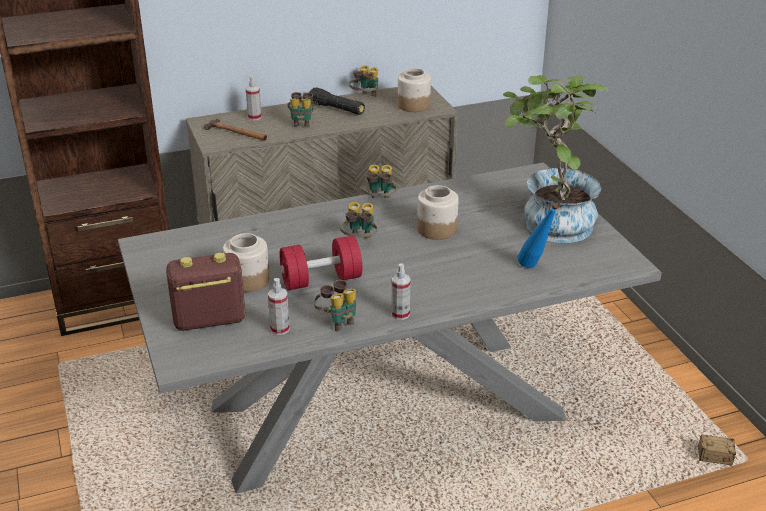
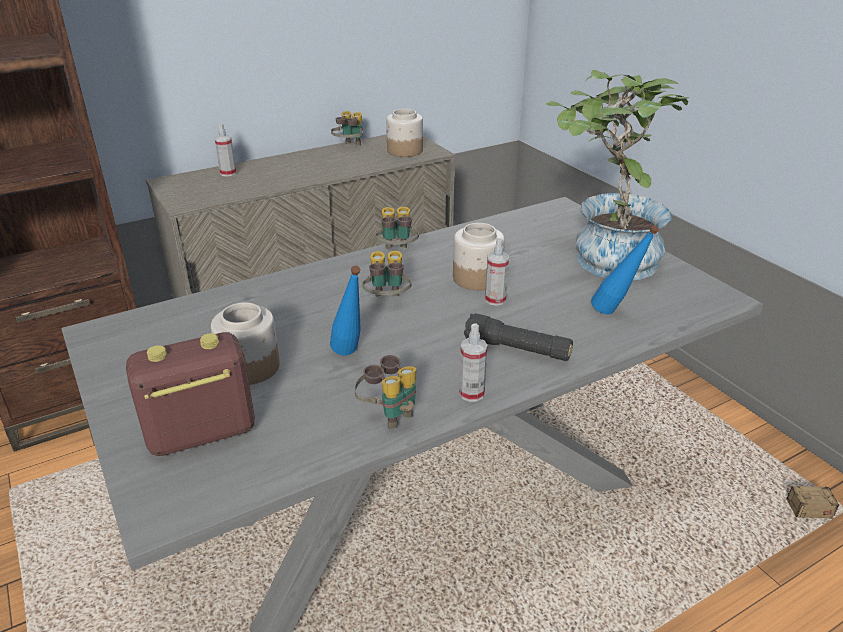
camera: 10 degrees left, 0 degrees up
hammer [204,119,267,141] -> none
spray bottle [268,278,290,335] -> spray bottle moved to [485,238,509,306]
red dumbbell [279,236,362,290] -> blue bottle [330,266,361,356]
binoculars [287,92,318,128] -> none
black flashlight [309,87,365,115] -> black flashlight moved to [464,313,573,361]

